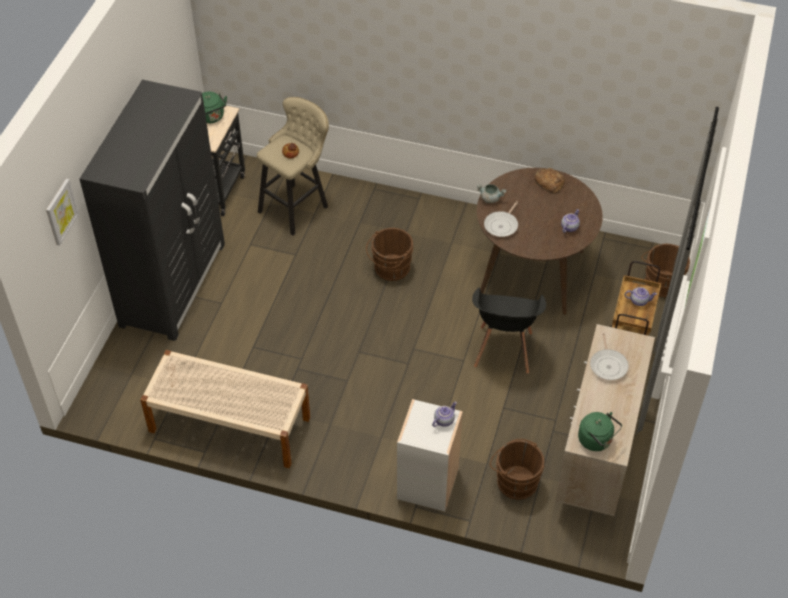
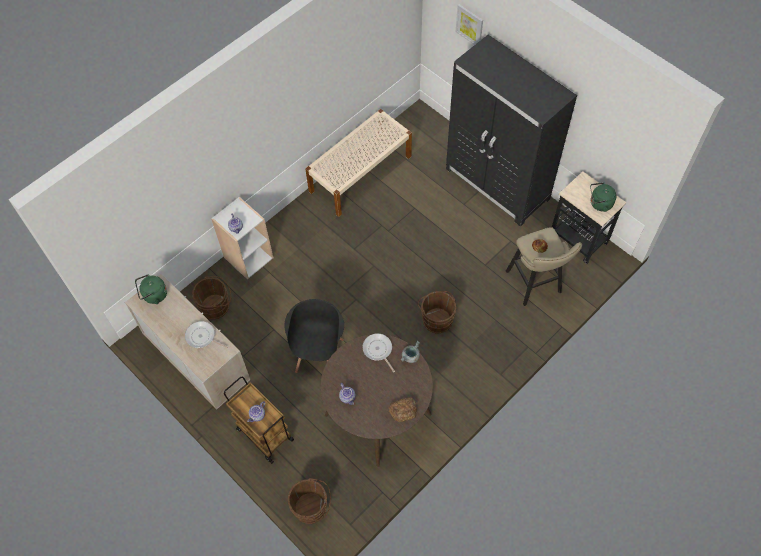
camera: 120 degrees right, 10 degrees up
black chair [472,287,546,374] -> black chair turned 60 degrees clockwise [284,299,344,373]

